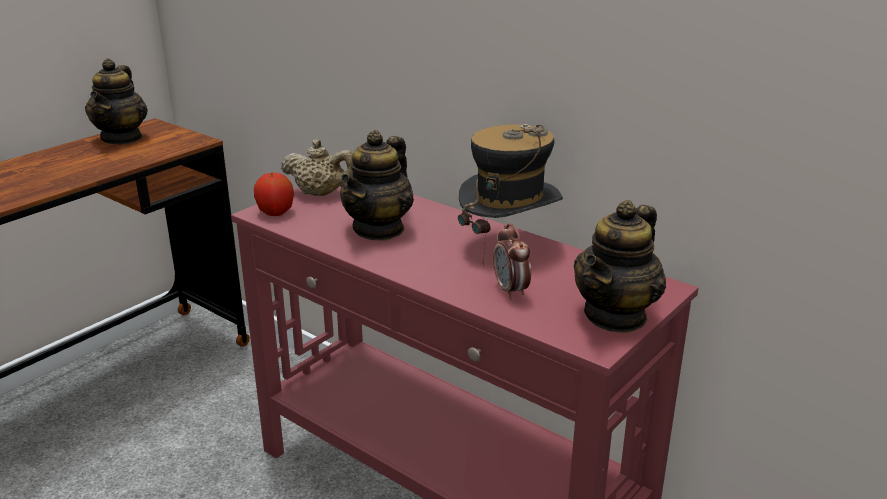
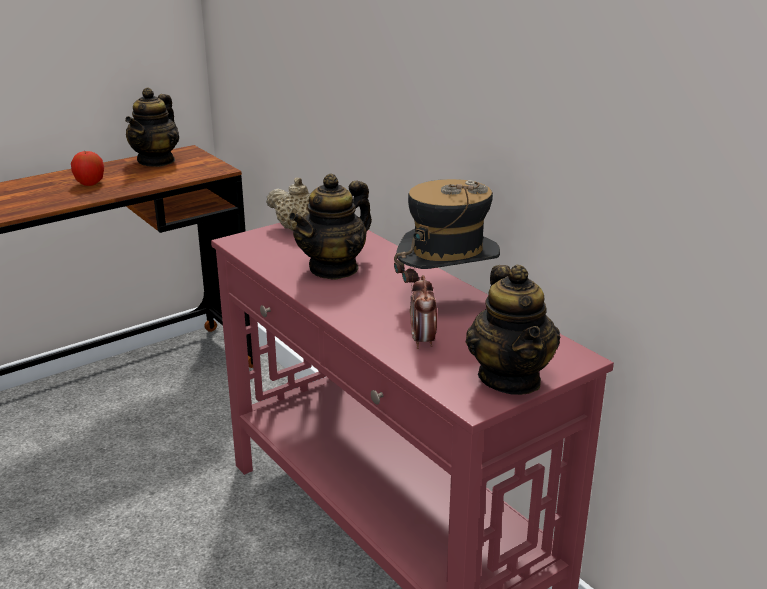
camera: 15 degrees right, 0 degrees up
apple [254,173,294,216] -> apple moved to [71,151,104,186]
teapot [574,200,666,333] -> teapot turned 60 degrees counterclockwise [466,265,561,395]

